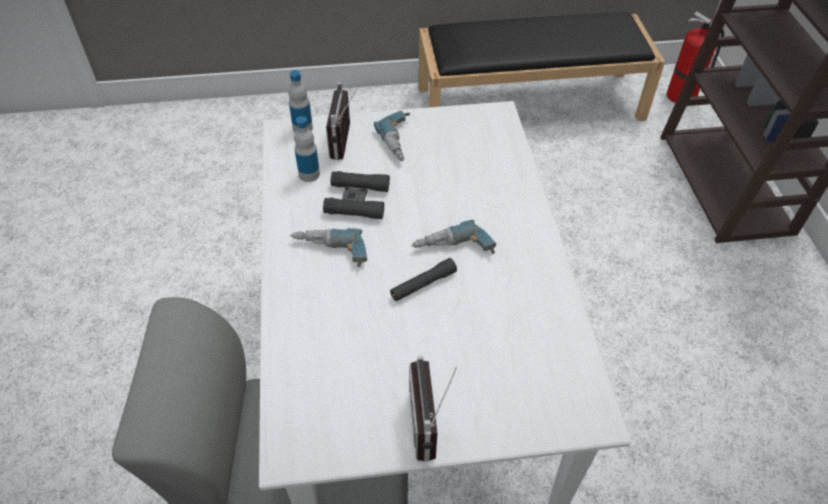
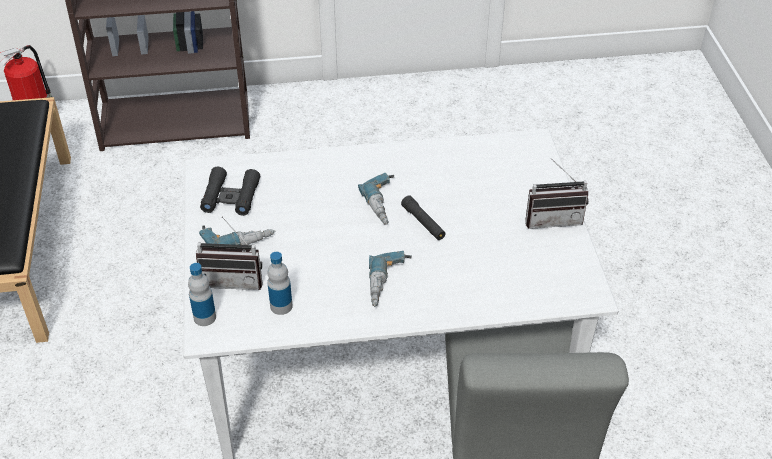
camera: 90 degrees left, 5 degrees down
black binoculars [323,171,390,219] -> black binoculars moved to [200,166,260,216]

